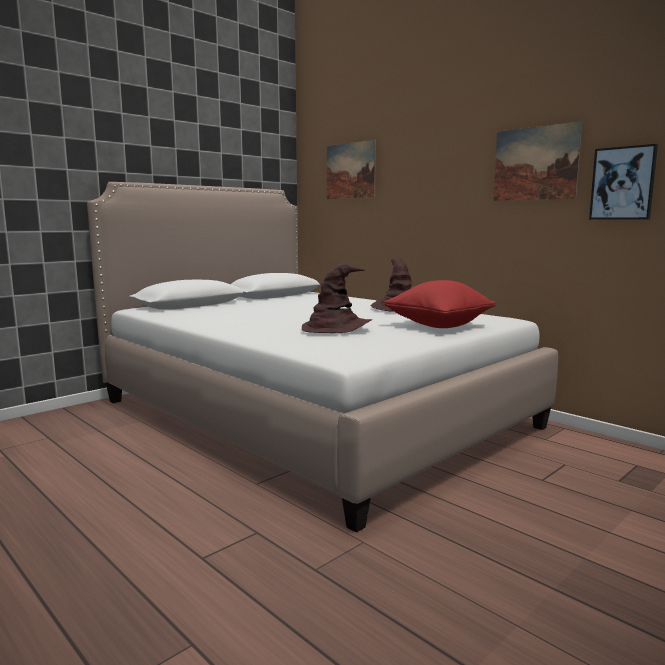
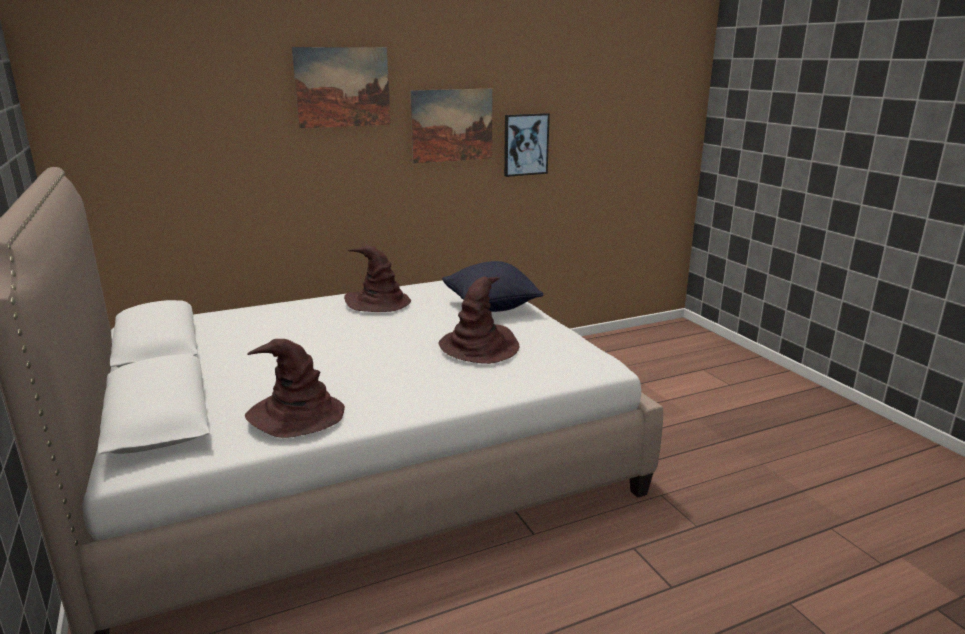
camera: 70 degrees left, 10 degrees up
picture [327,140,376,199] -> picture moved to [292,47,391,128]
red pillow [384,280,496,328] -> black pillow [442,261,543,312]
none -> brown hat [245,339,345,438]

